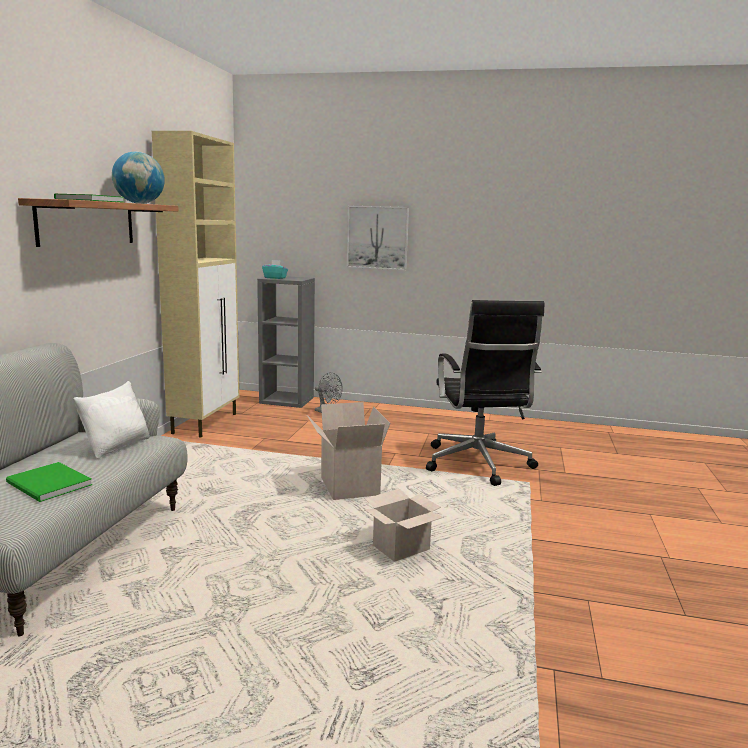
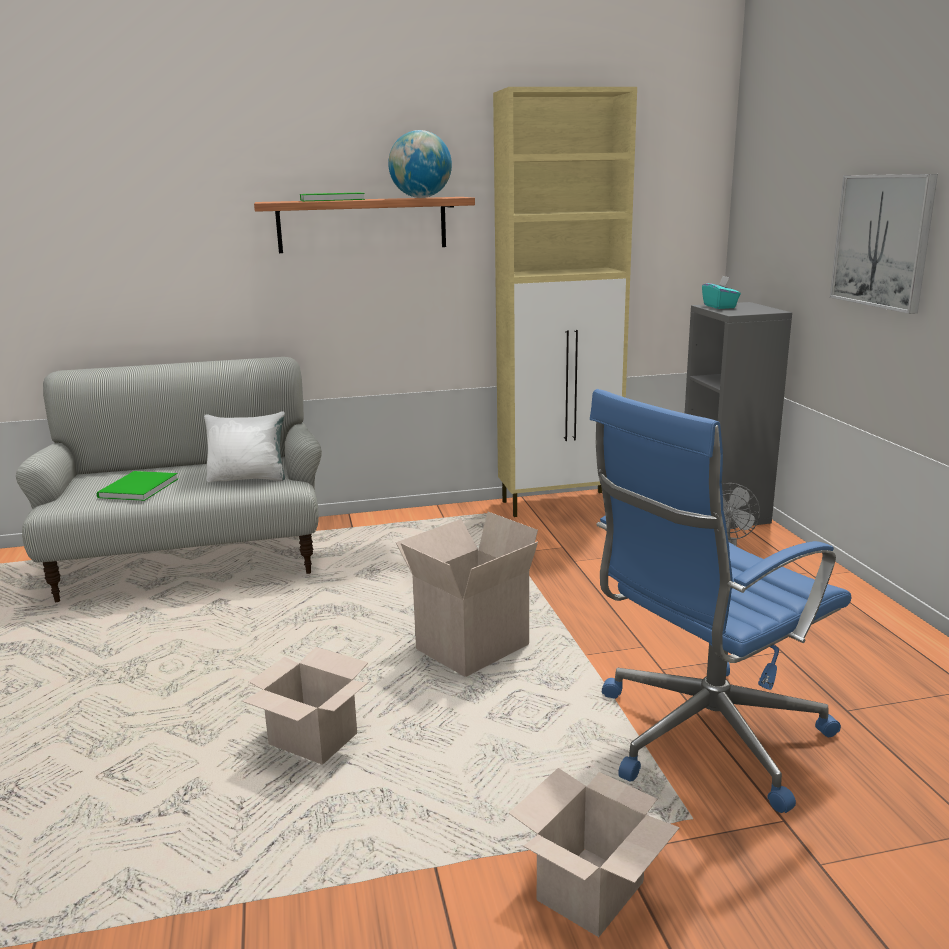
camera: 65 degrees right, 5 degrees up
black office chair [426,300,545,486] -> blue office chair [590,389,851,813]
none -> cardboard box [509,768,680,937]

